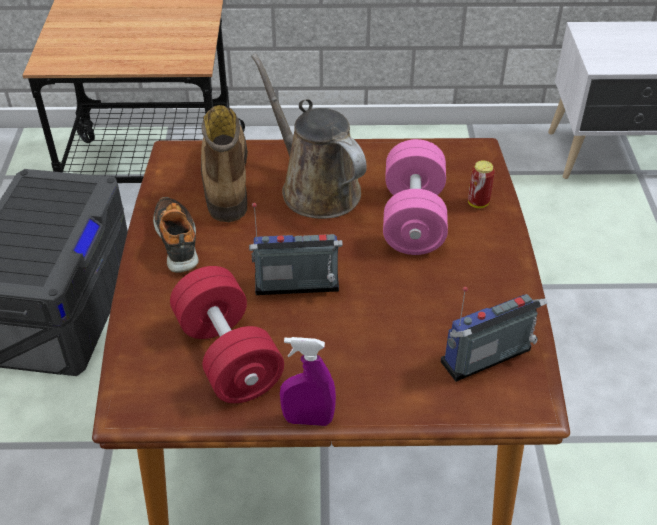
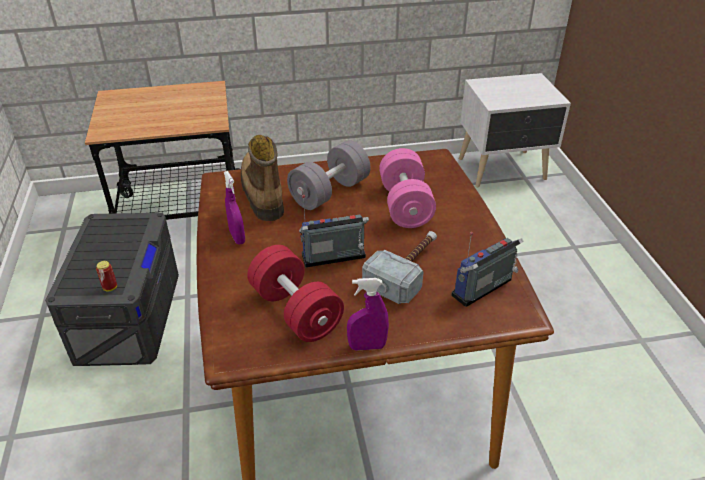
camera: 10 degrees left, 5 degrees down
shoe [153,197,199,273] -> purple spray bottle [224,171,245,245]
brown watering can [251,53,367,219] -> grey dumbbell [287,140,370,210]
can [468,161,495,208] -> can moved to [96,261,117,291]
none -> hammer [362,231,437,304]

